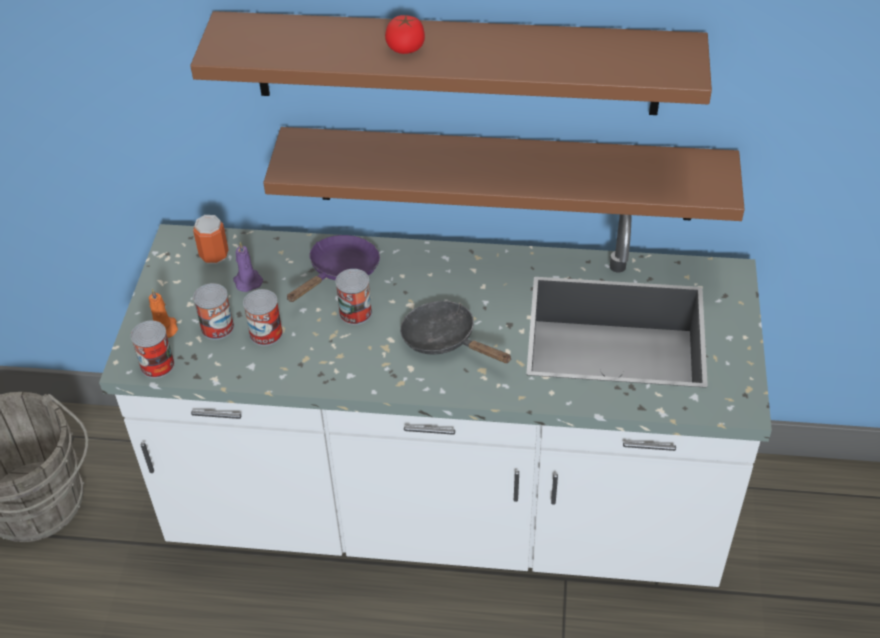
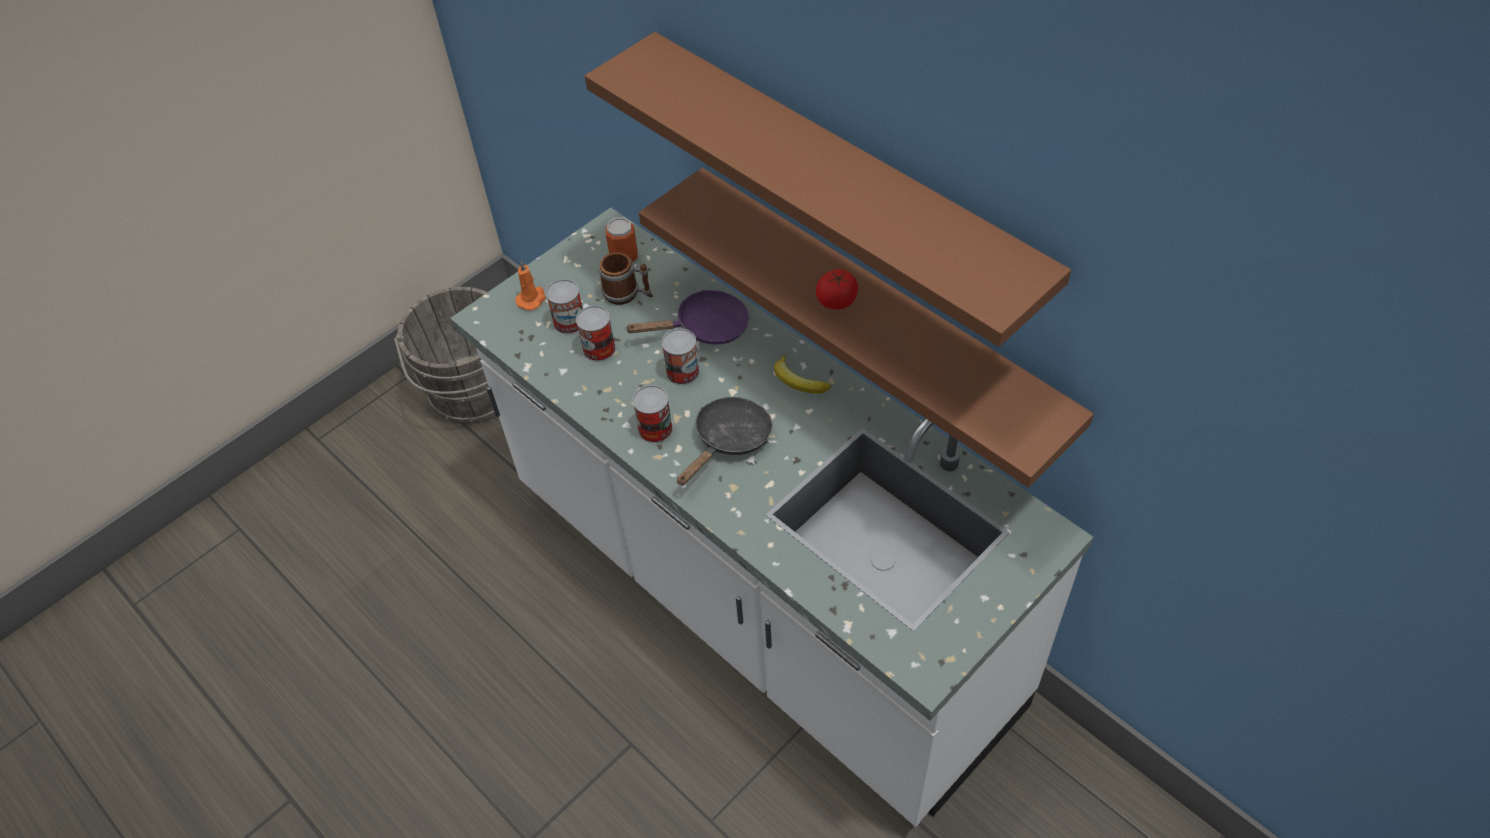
camera: 40 degrees right, 5 degrees up
can [131,320,175,378] -> can moved to [632,385,673,443]
purple candle [233,242,263,292] -> mug [599,252,653,305]
tomato [385,15,425,54] -> tomato moved to [816,269,858,310]
black frying pan [400,301,512,363] -> black frying pan turned 45 degrees clockwise [677,397,773,486]
none -> banana [774,355,831,394]

